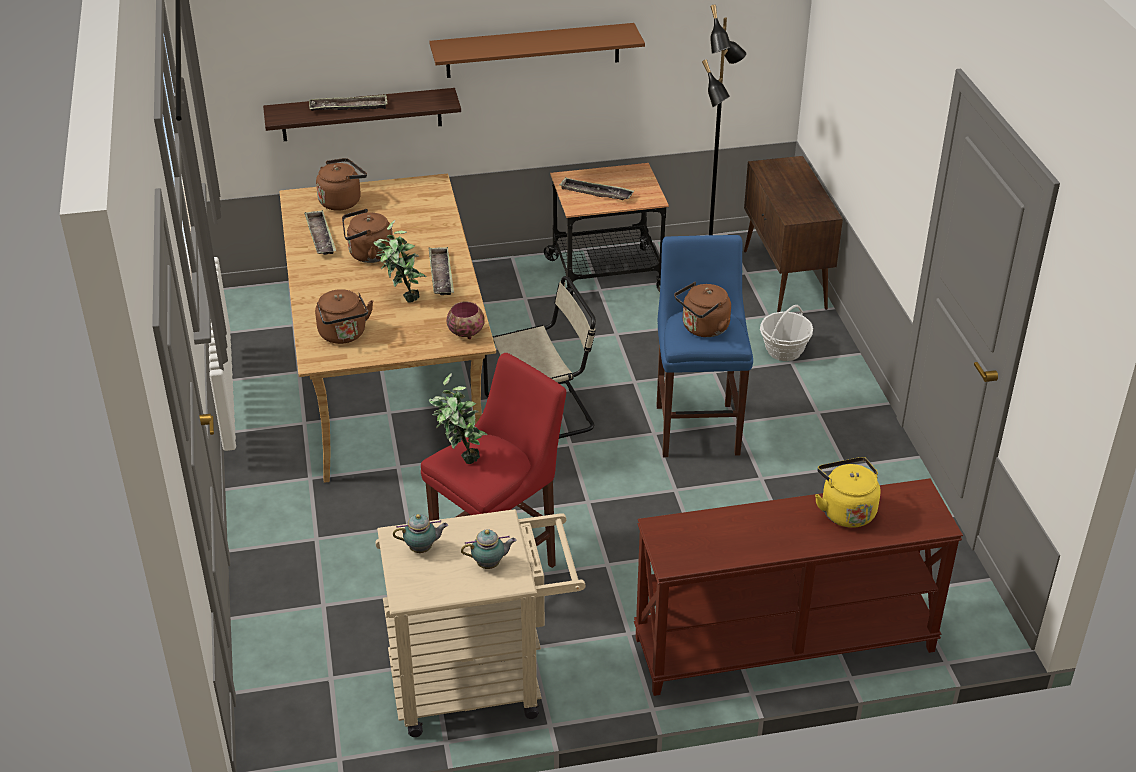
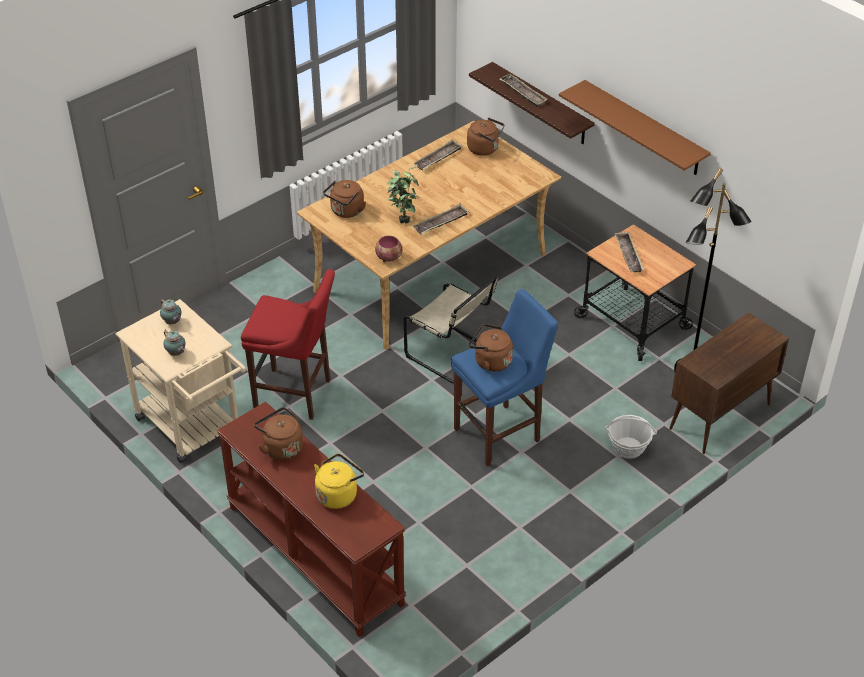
camera: 60 degrees right, 5 degrees up
brown kettle [342,209,393,263] -> brown kettle moved to [254,407,303,460]
potted plant [429,373,487,464] -> none

